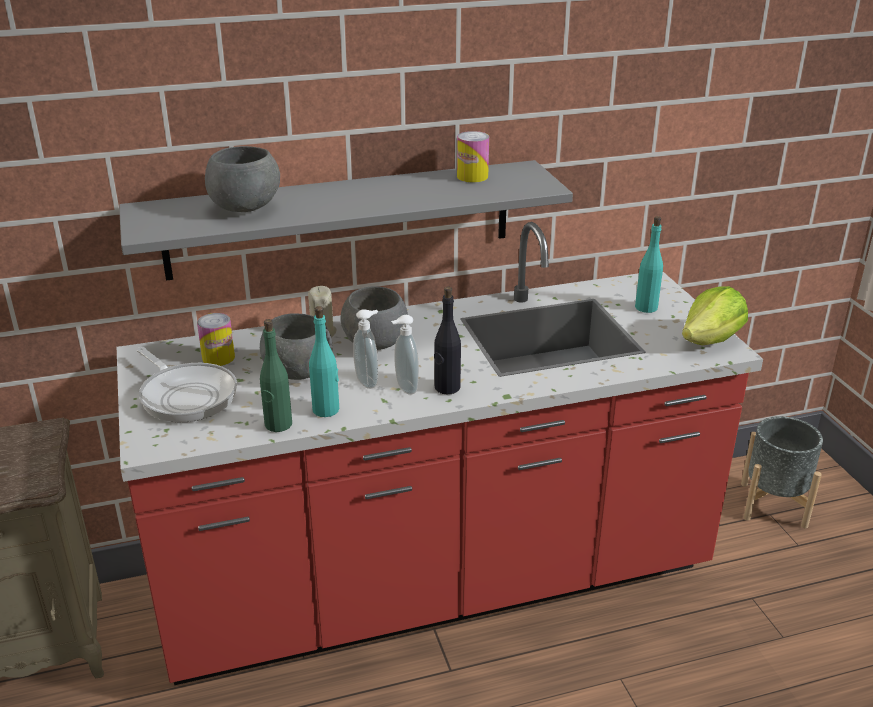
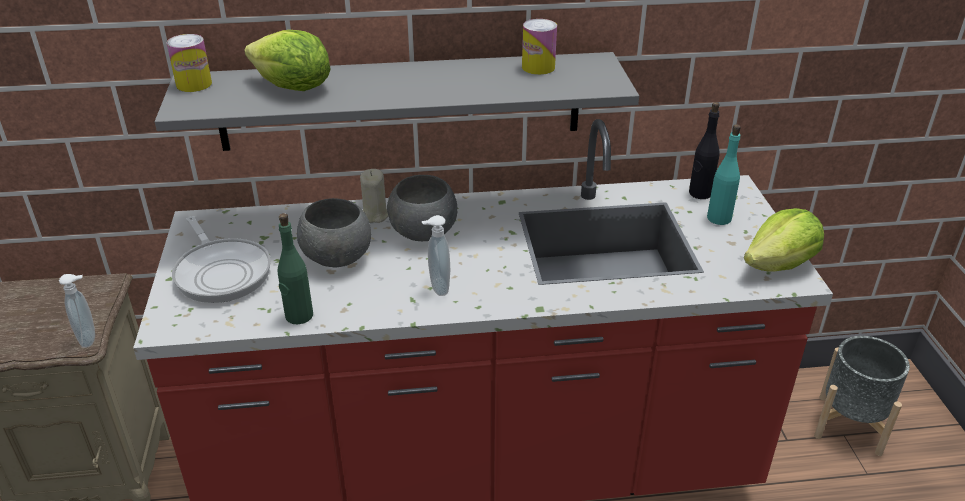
camera: 10 degrees right, 5 degrees up
can [197,313,235,366] -> can moved to [167,34,212,92]
grey bowl [205,146,280,212] -> lettuce [244,30,331,91]
turquoise bottle [309,306,339,417] -> none
soap dispenser [353,309,378,389] -> soap dispenser moved to [59,274,95,348]
black bottle [434,286,461,394] -> black bottle moved to [689,102,720,199]

